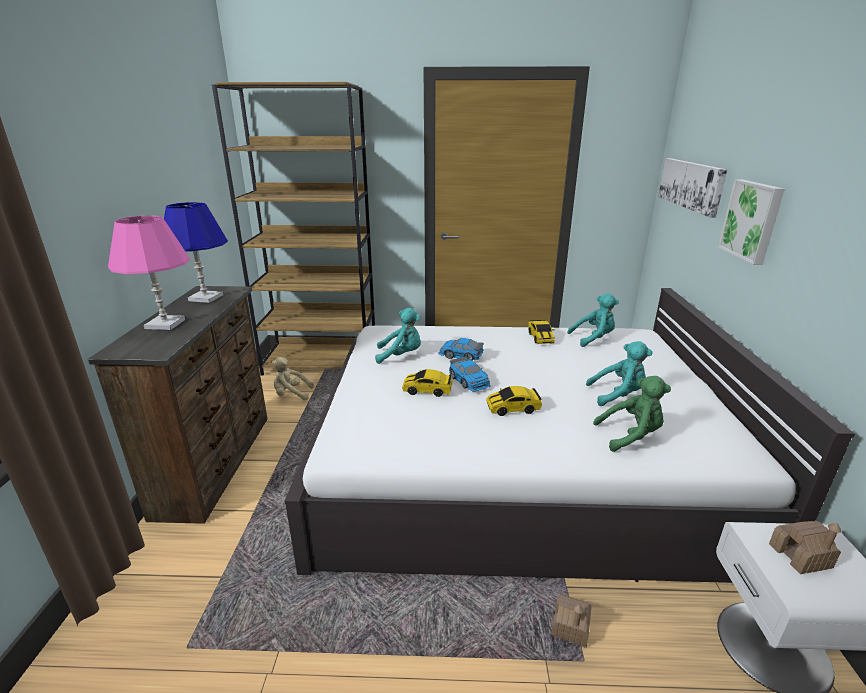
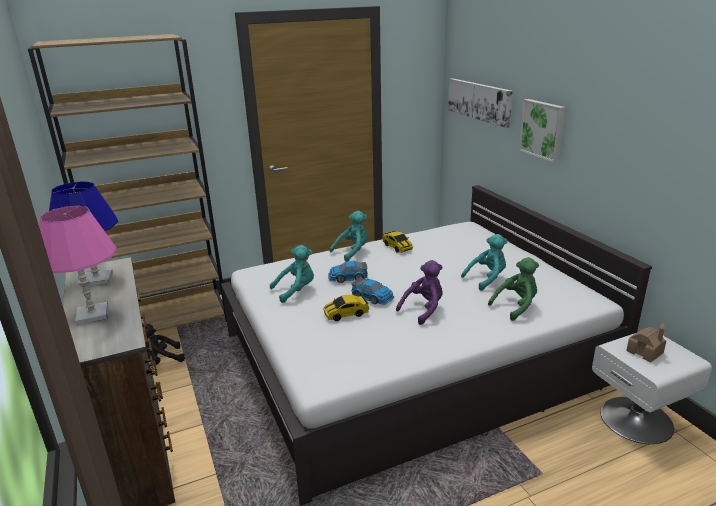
camera: 25 degrees left, 0 degrees up
beige plush toy [272,357,314,400] -> black plush toy [145,324,185,365]
toy car [486,386,542,416] -> purple plush toy [396,260,443,325]
toy house [551,594,592,648] -> none
turquoise plush toy [567,293,619,347] -> turquoise plush toy moved to [330,211,368,262]

